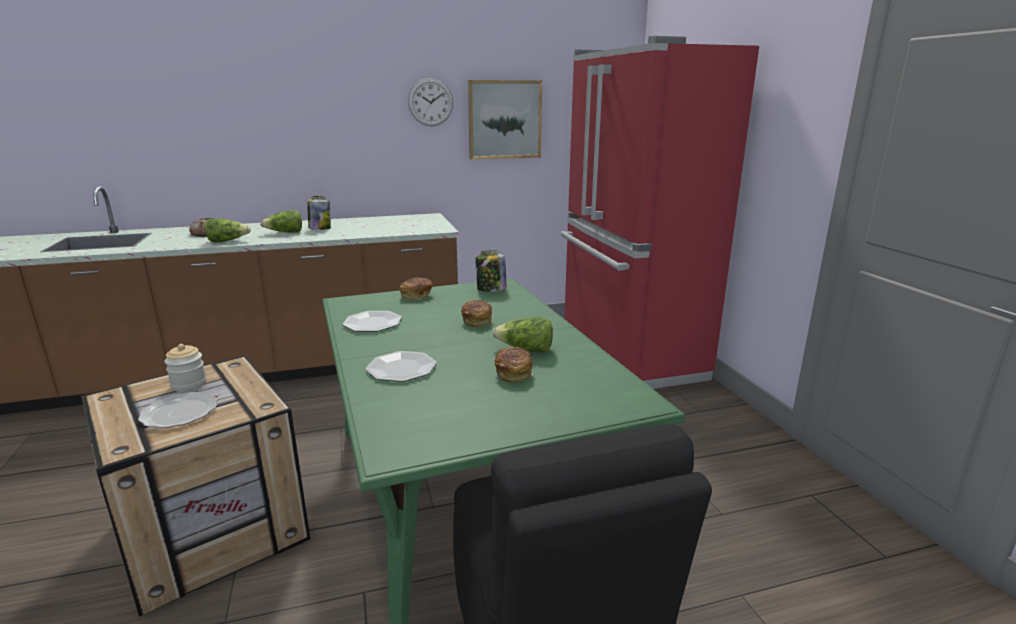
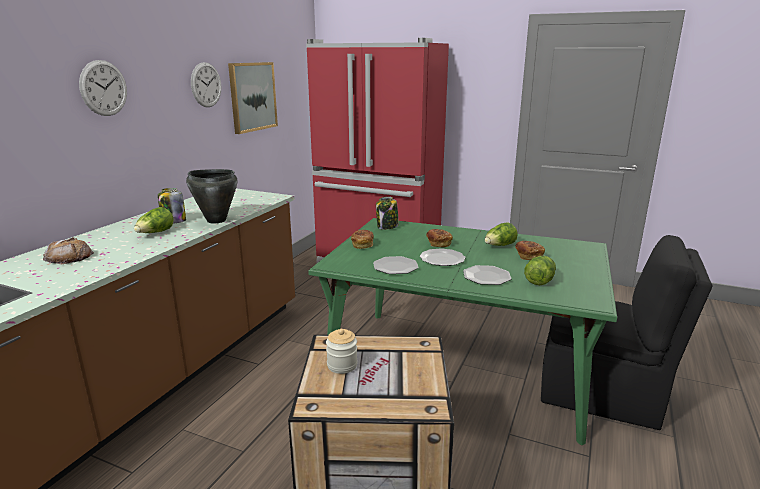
camera: 50 degrees left, 0 degrees up
plate [138,392,217,428] -> plate moved to [420,248,466,266]
lettuce [205,218,251,243] -> lettuce moved to [524,256,556,285]
none -> wall clock [79,60,127,116]
none -> black cooking pot [186,169,238,224]

